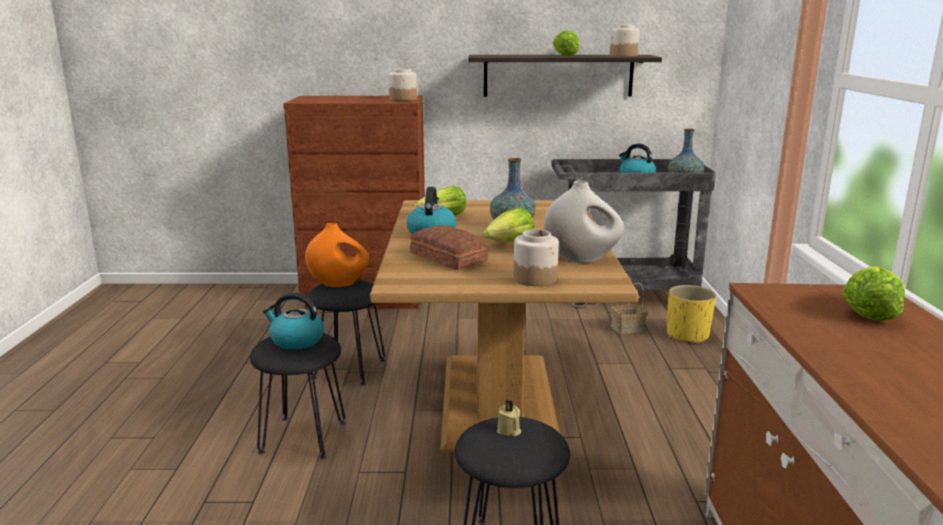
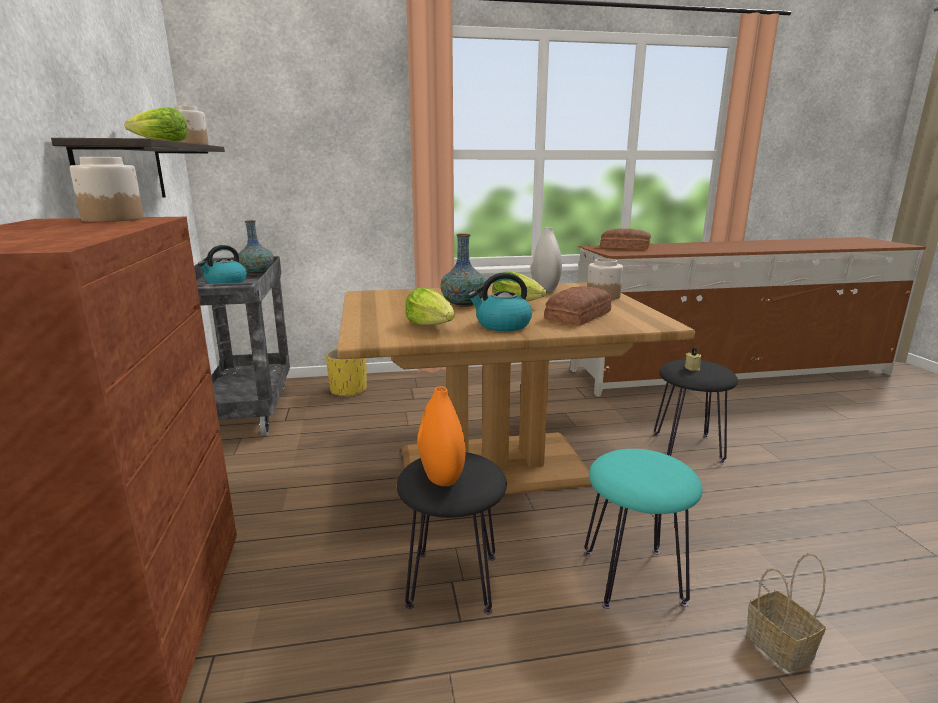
camera: 100 degrees left, 0 degrees up
black stool [250,333,346,459] -> turquoise stool [584,449,703,609]
kettle [263,293,324,350] -> none
basket [611,274,647,334] -> basket moved to [746,553,826,672]
lettuce [843,267,905,320] -> bread [600,228,651,249]

